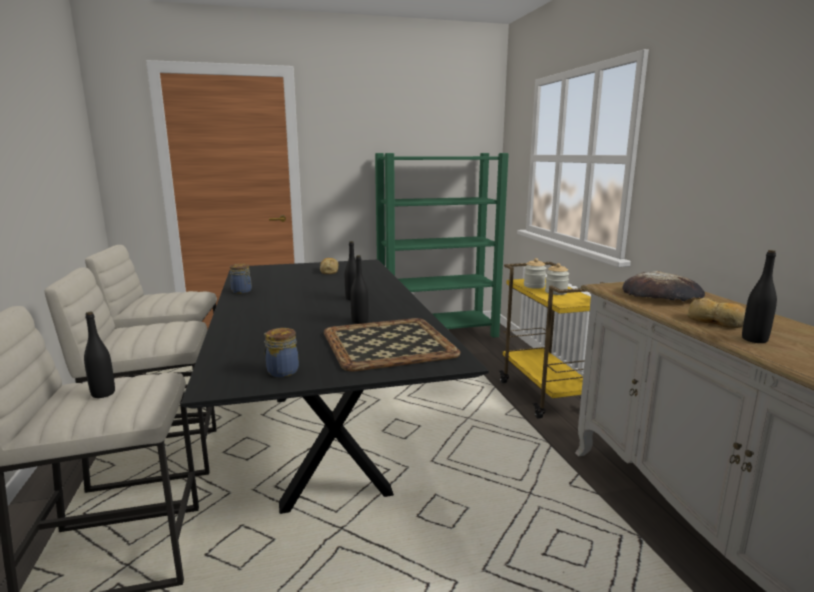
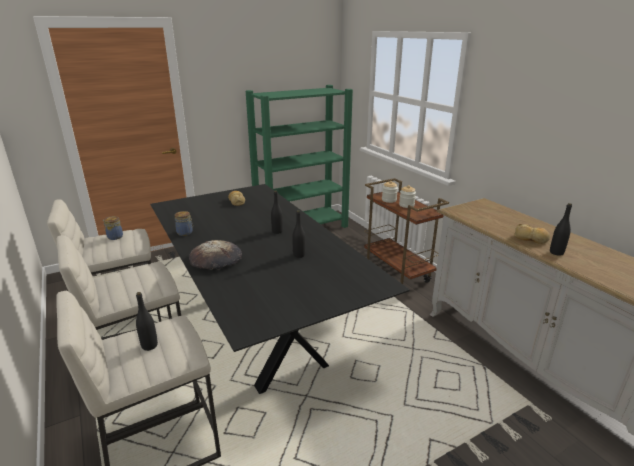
camera: 15 degrees left, 10 degrees up
jar [264,328,299,377] -> jar moved to [103,216,123,240]
tray [324,318,461,372] -> none
yellow cart [499,262,604,418] -> brown cart [364,178,449,284]
bread [622,271,705,302] -> bread moved to [189,240,242,270]

